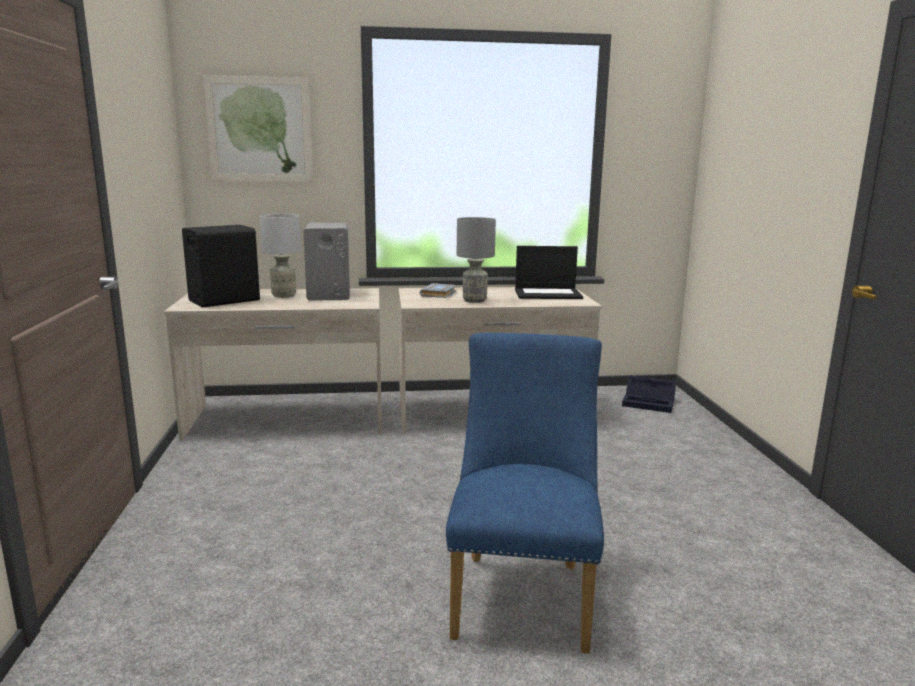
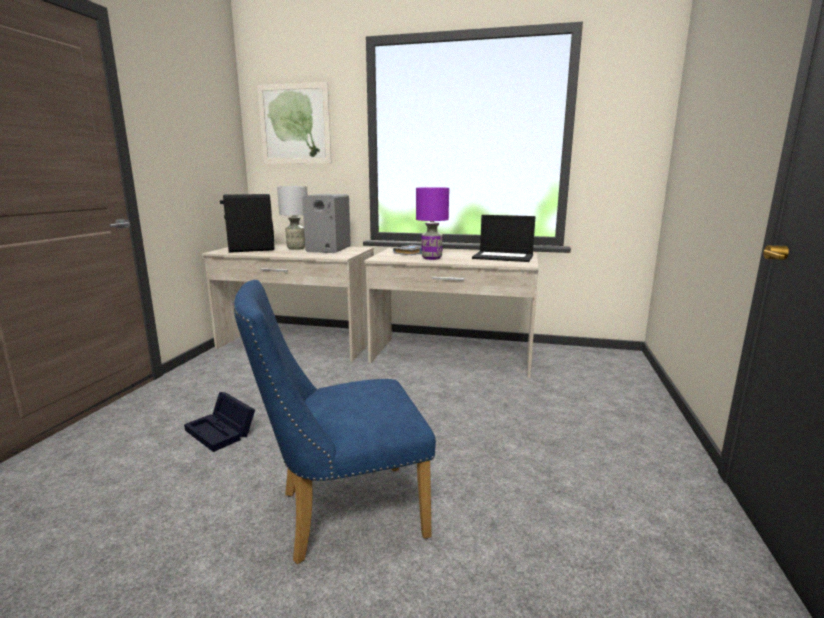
camera: 20 degrees right, 0 degrees up
blue chair [446,333,604,654] -> blue chair turned 135 degrees counterclockwise [234,280,436,564]
grey table lamp [457,217,496,303] -> purple table lamp [416,187,449,260]
black storage box [622,375,676,413] -> black storage box moved to [184,392,255,452]

